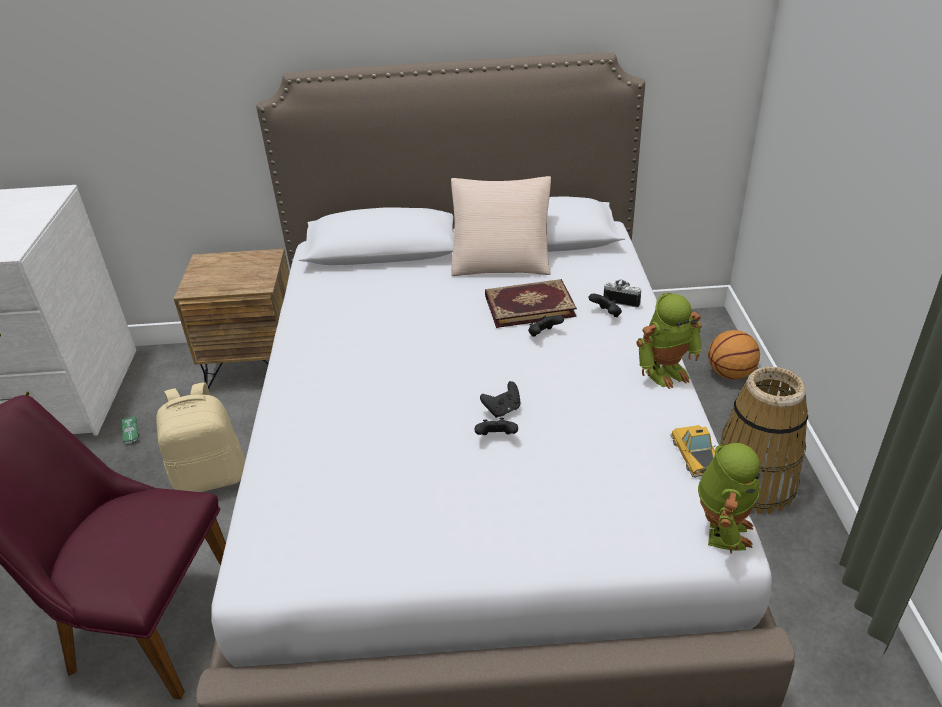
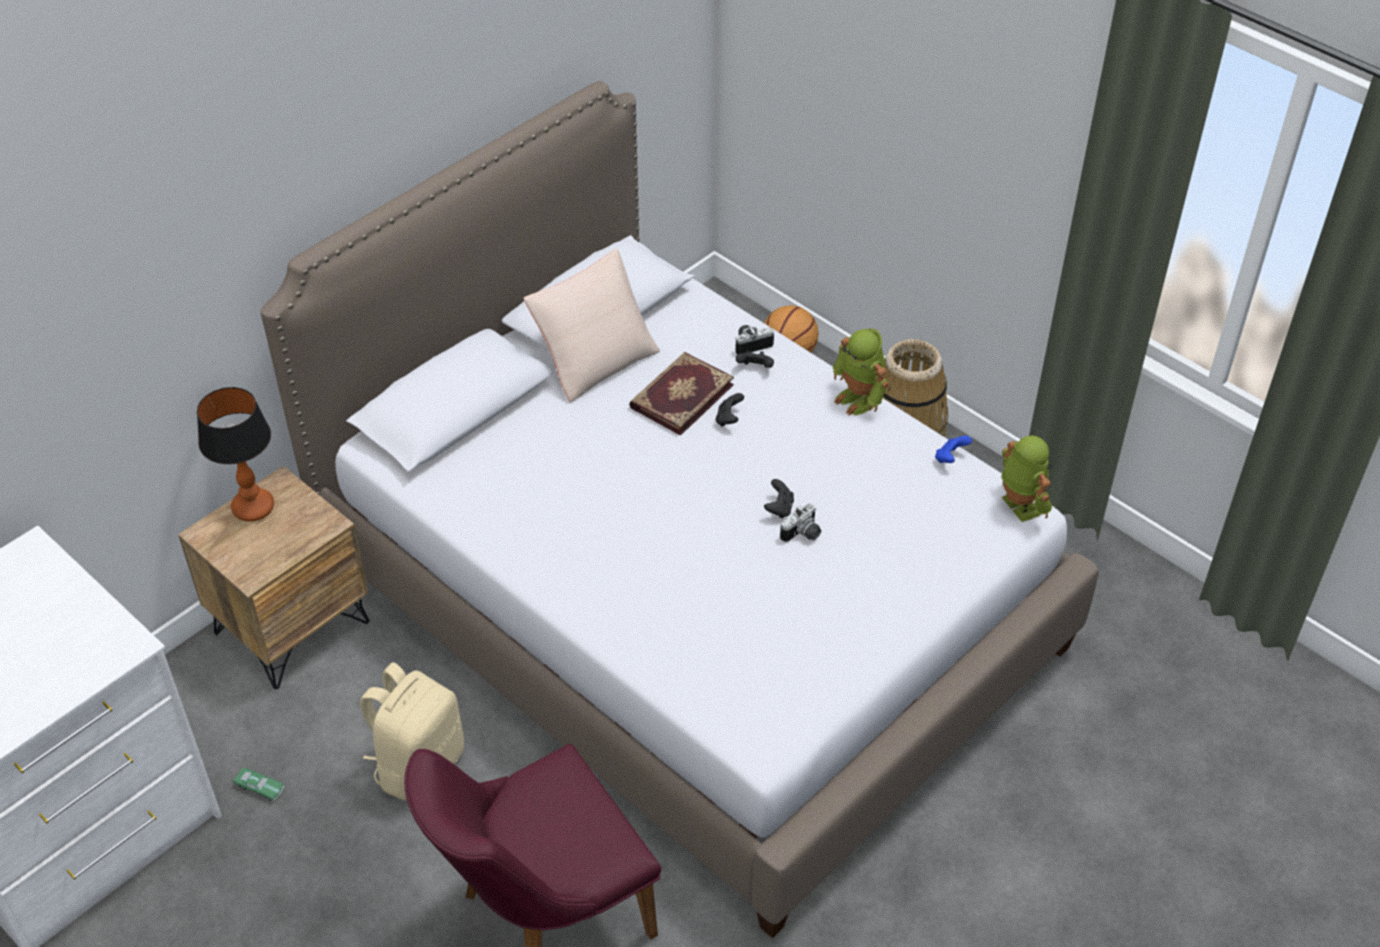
camera: 45 degrees left, 10 degrees up
black game controller [475,418,518,435] -> camera [780,503,821,542]
toy robot [636,293,702,389] -> toy robot turned 120 degrees clockwise [833,328,889,416]
toy car [670,425,715,478] -> blue game controller [935,436,972,463]
none -> table lamp [197,387,274,522]

